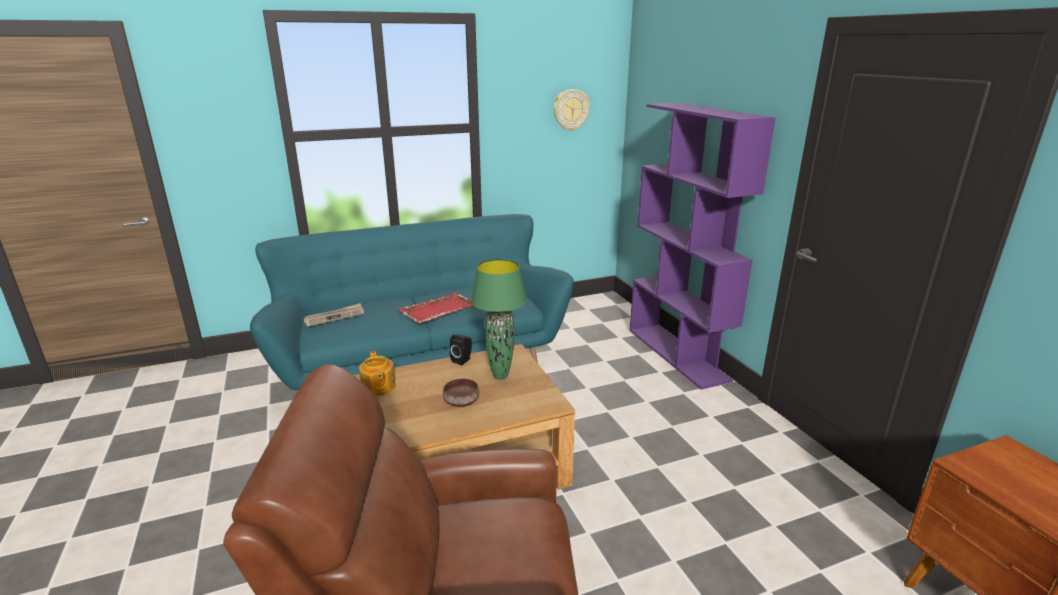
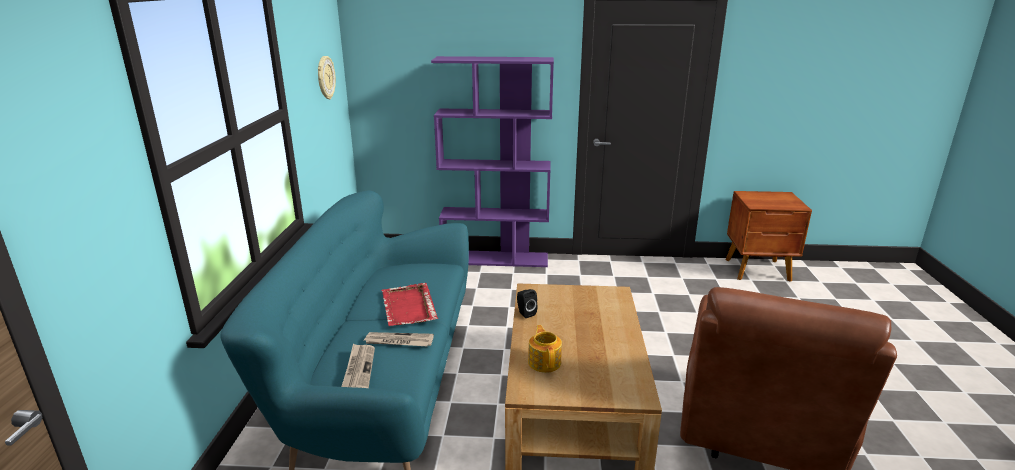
camera: 65 degrees left, 0 degrees up
teapot [359,351,396,396] -> teapot turned 105 degrees counterclockwise [528,325,562,373]
brown bowl [443,379,479,407] -> none
green table lamp [471,259,527,380] -> none
none -> newspaper [364,332,434,346]

